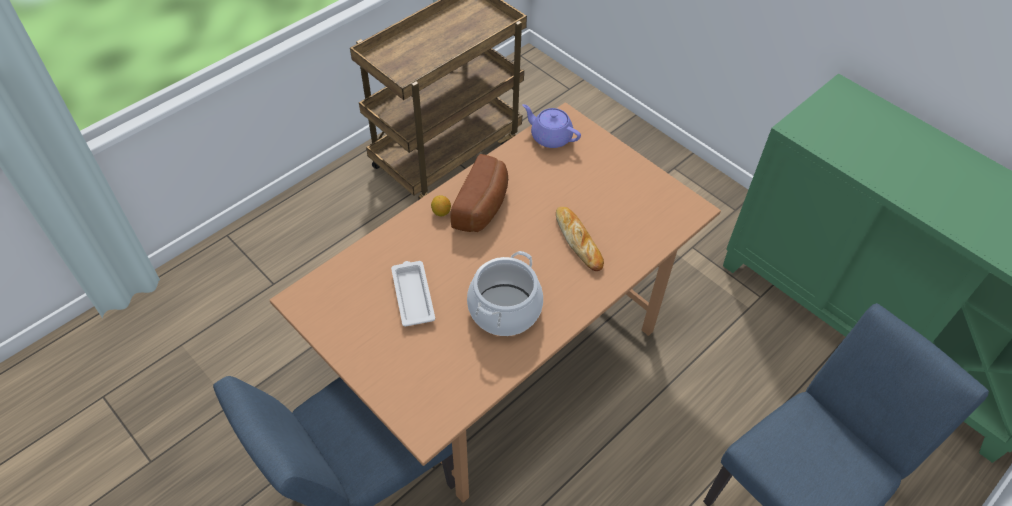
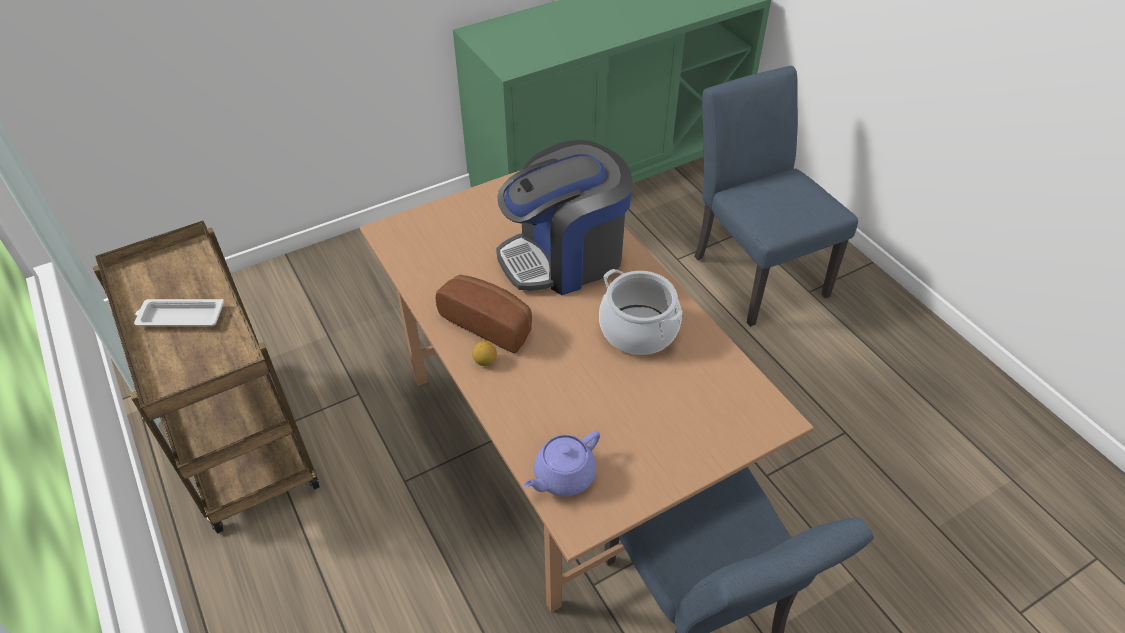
camera: 75 degrees left, 5 degrees down
white tray [391,261,435,327] -> white tray moved to [134,299,224,326]
purple teapot [522,104,581,148] -> purple teapot moved to [524,431,600,497]
bread [556,207,604,271] -> coffee machine [496,140,633,295]

